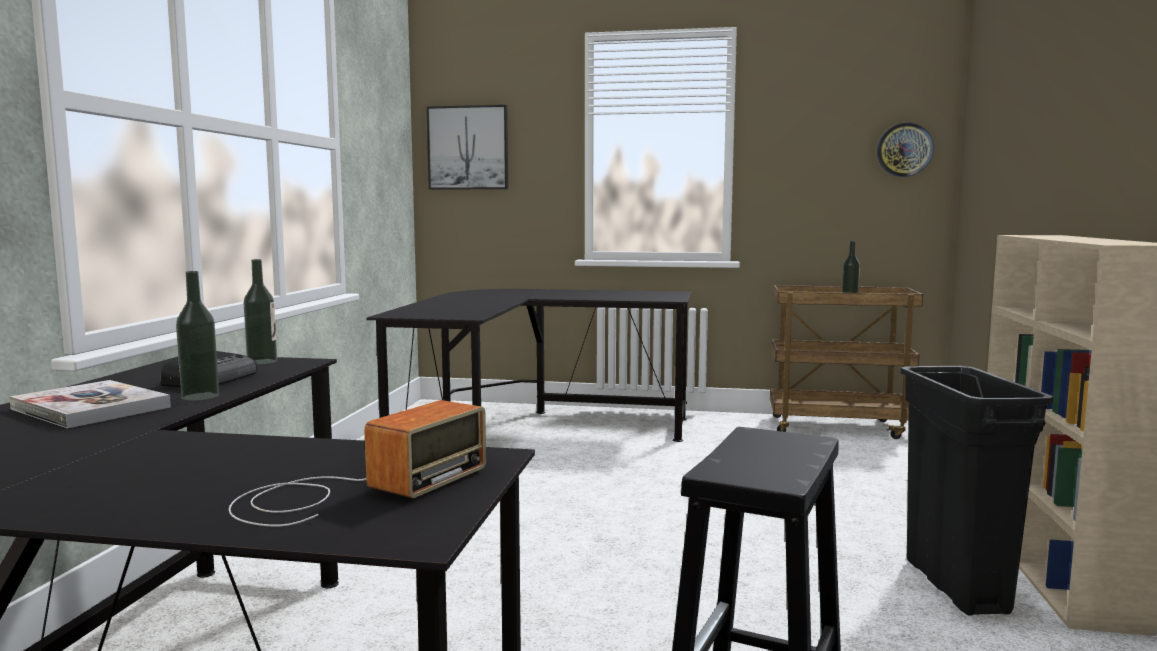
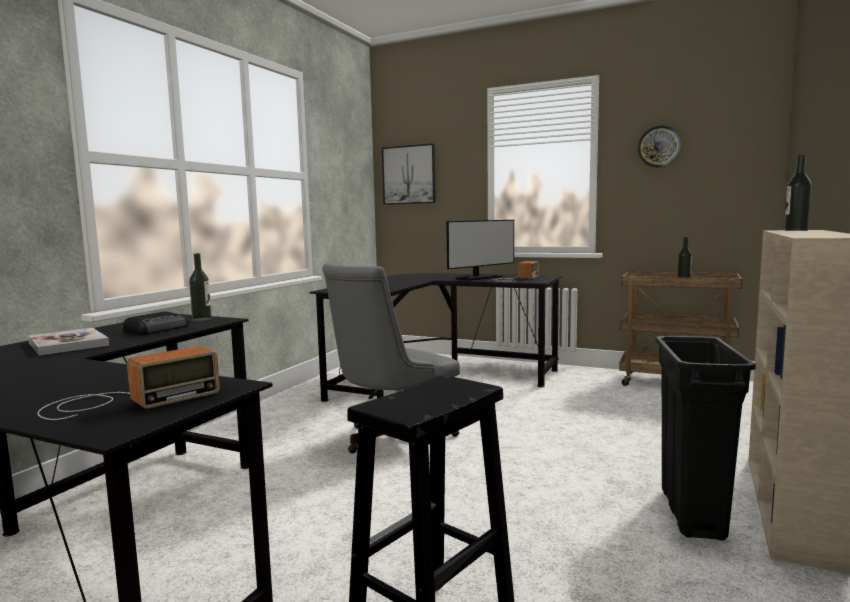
camera: 15 degrees right, 0 degrees up
bottle [176,271,219,401] -> bottle moved to [784,154,812,231]
wall clock [877,123,934,177] -> wall clock moved to [638,126,682,168]
none -> grey office chair [322,263,460,453]
none -> monitor [446,220,514,281]
none -> radio [493,261,539,282]

